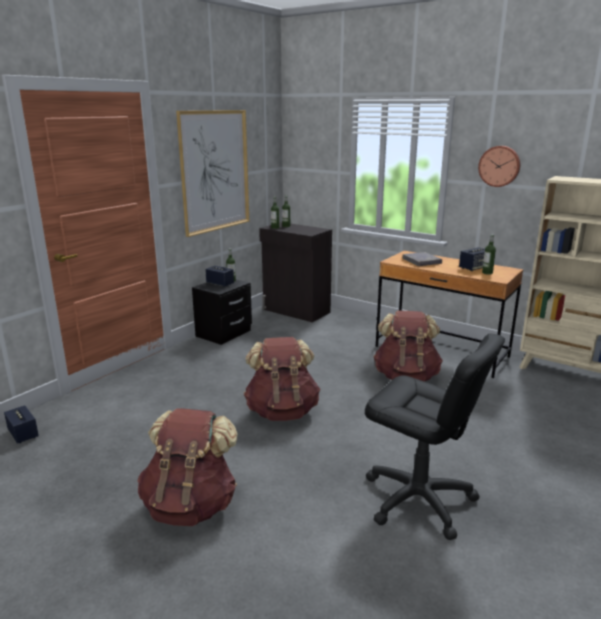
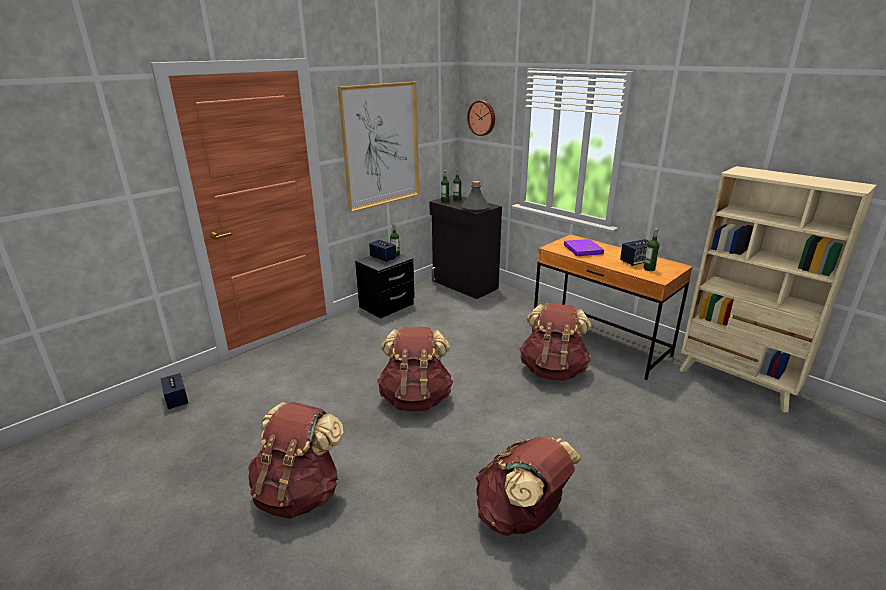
camera: 10 degrees right, 5 degrees up
black office chair [365,333,505,540] -> brown backpack [476,436,582,536]
grey book [402,252,442,266] -> purple book [564,239,604,256]
wall clock [478,146,520,187] -> wall clock moved to [467,100,495,136]
none -> grey bottle [462,181,490,212]

